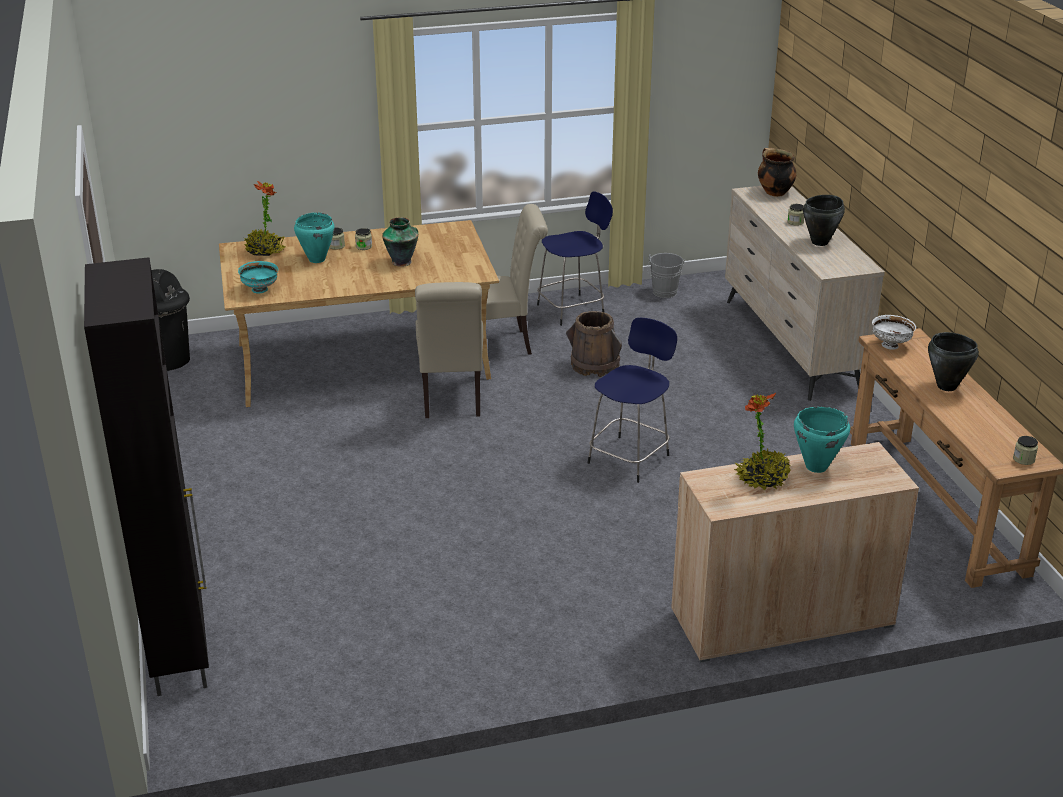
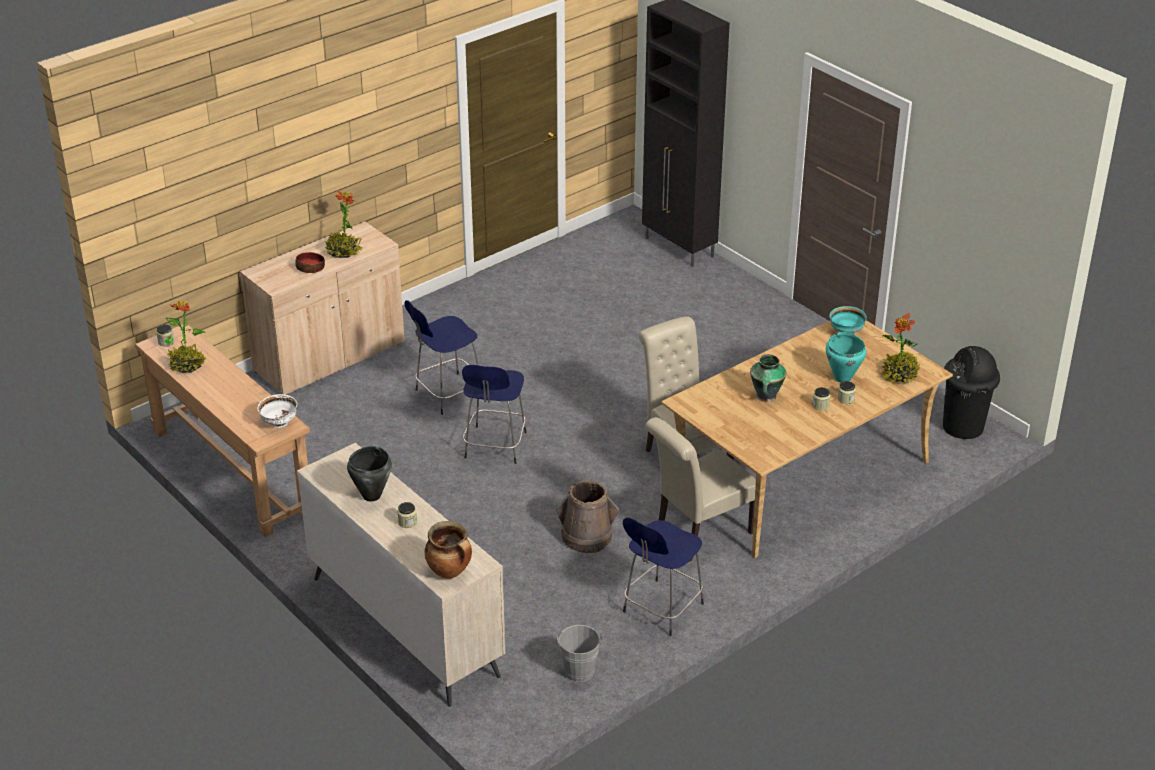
camera: 155 degrees right, 5 degrees up
turquoise cooking pot [794,407,850,473] -> bowl [295,252,325,273]
black cooking pot [928,332,979,391] -> none
none -> potted plant [166,301,206,373]
none -> blue stool [404,300,478,415]

